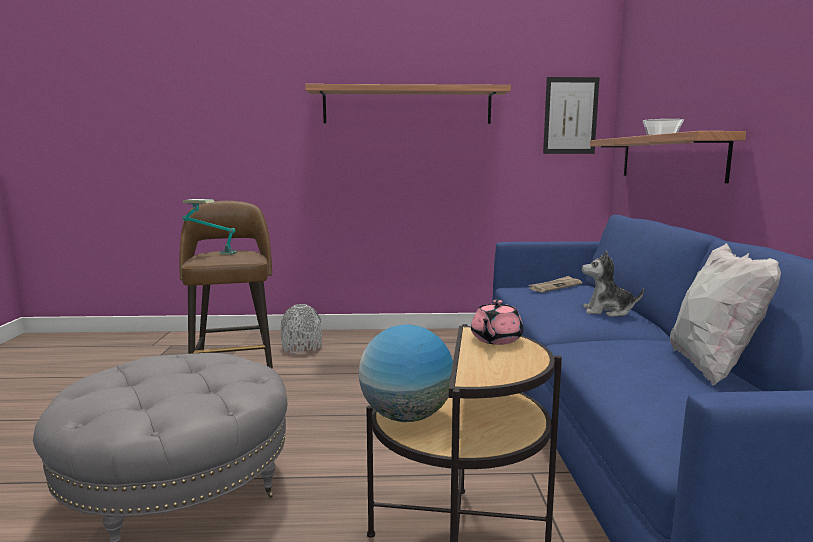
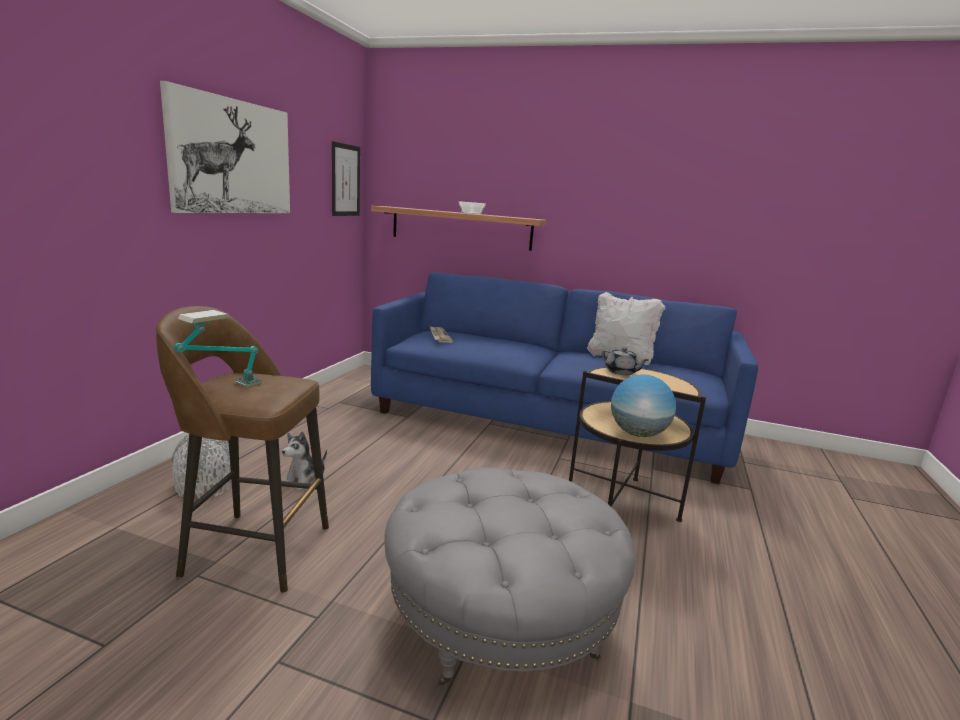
camera: 70 degrees left, 5 degrees up
shelf [305,84,511,124] -> picture [160,81,290,213]
pink teapot [471,300,523,345] -> grey teapot [602,347,648,375]
plush toy [582,251,644,317] -> plush toy moved to [282,431,327,491]

